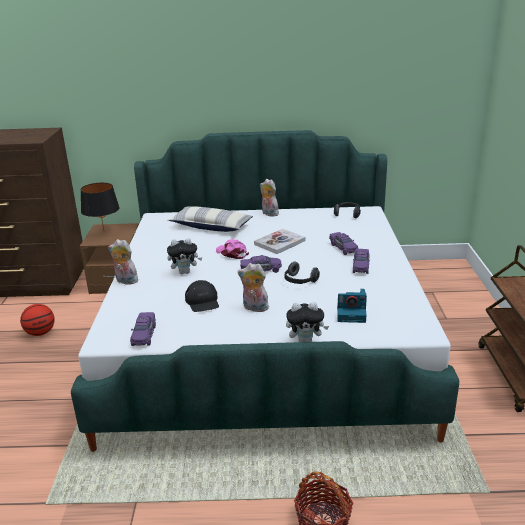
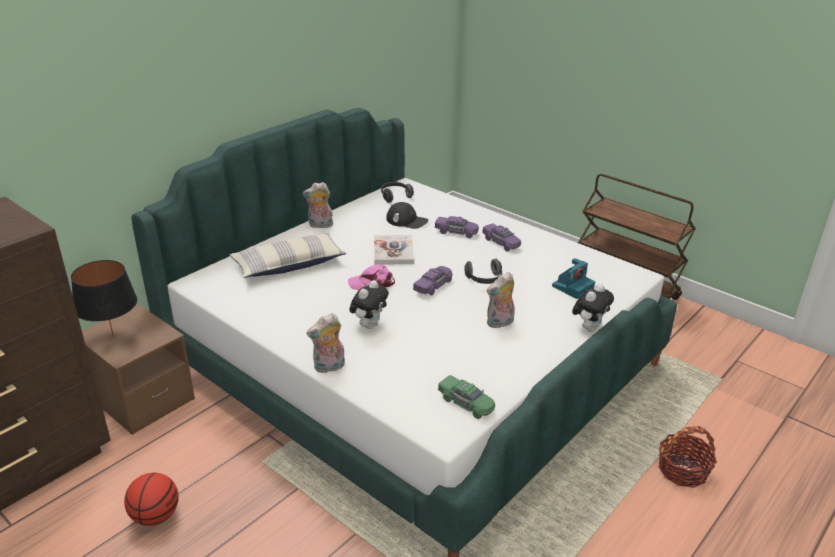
camera: 50 degrees left, 5 degrees up
purple toy car [130,312,156,346] -> green toy car [438,375,495,419]
black cap [185,280,219,312] -> black cap moved to [386,202,429,229]

